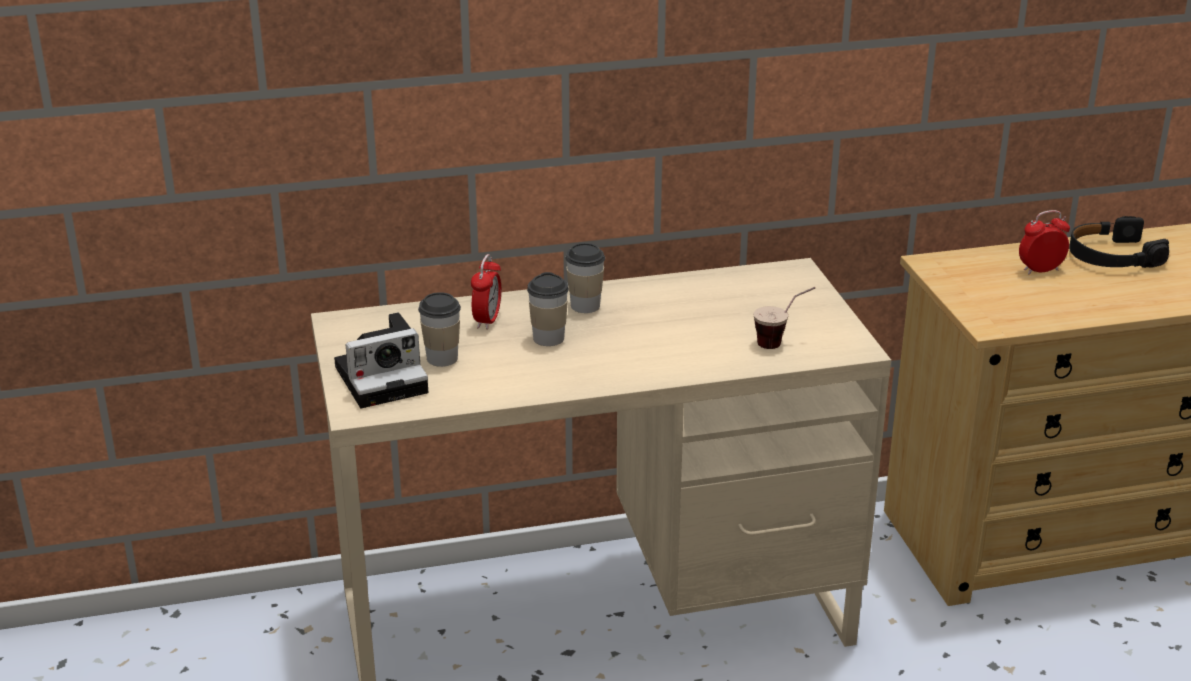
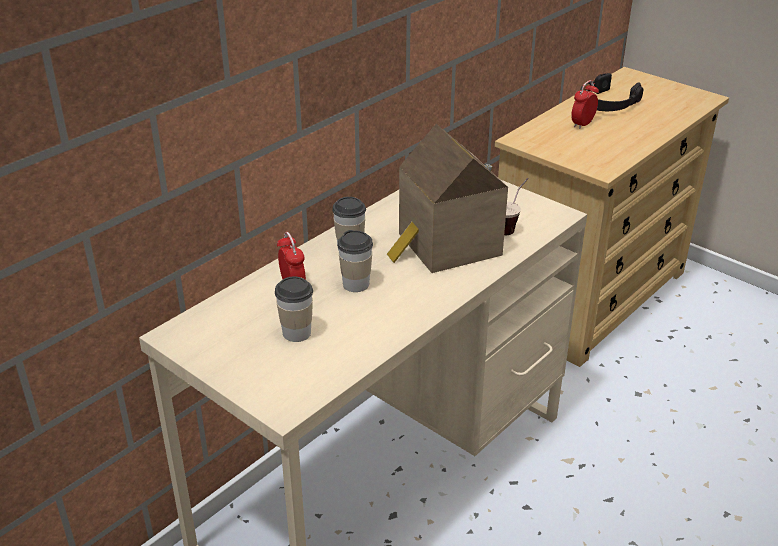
camera: 35 degrees left, 5 degrees up
camera [334,312,428,408] -> none
none -> toy house [387,124,508,273]

